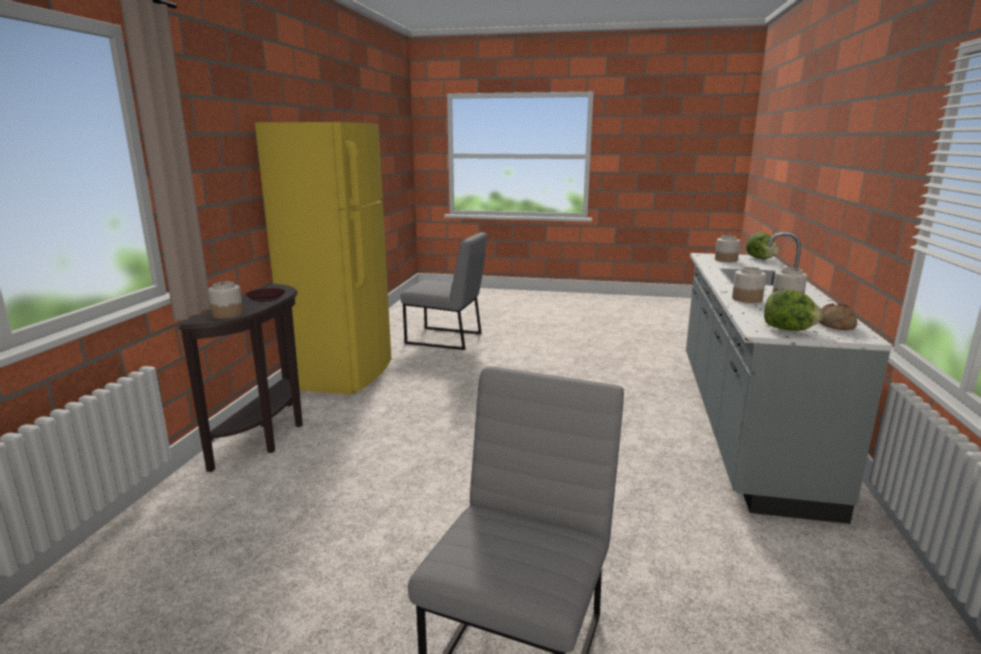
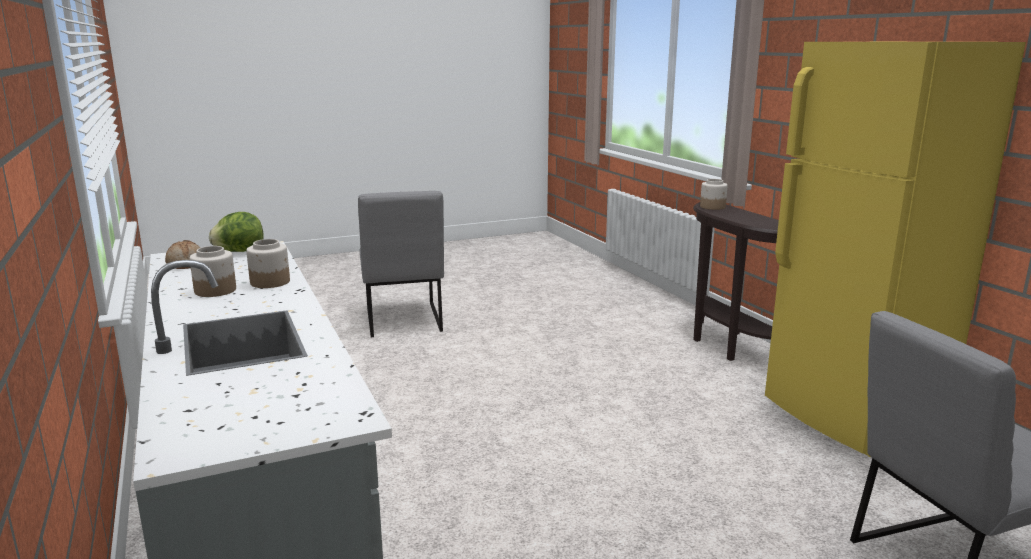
camera: 145 degrees right, 0 degrees up
brown plate [246,288,285,301] -> none
jar [715,235,740,262] -> none
lettuce [746,232,779,259] -> none

